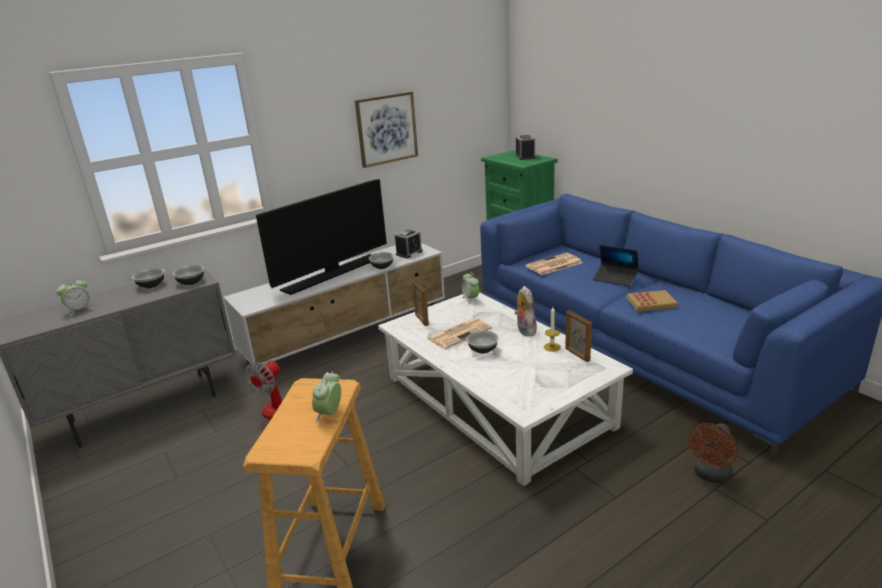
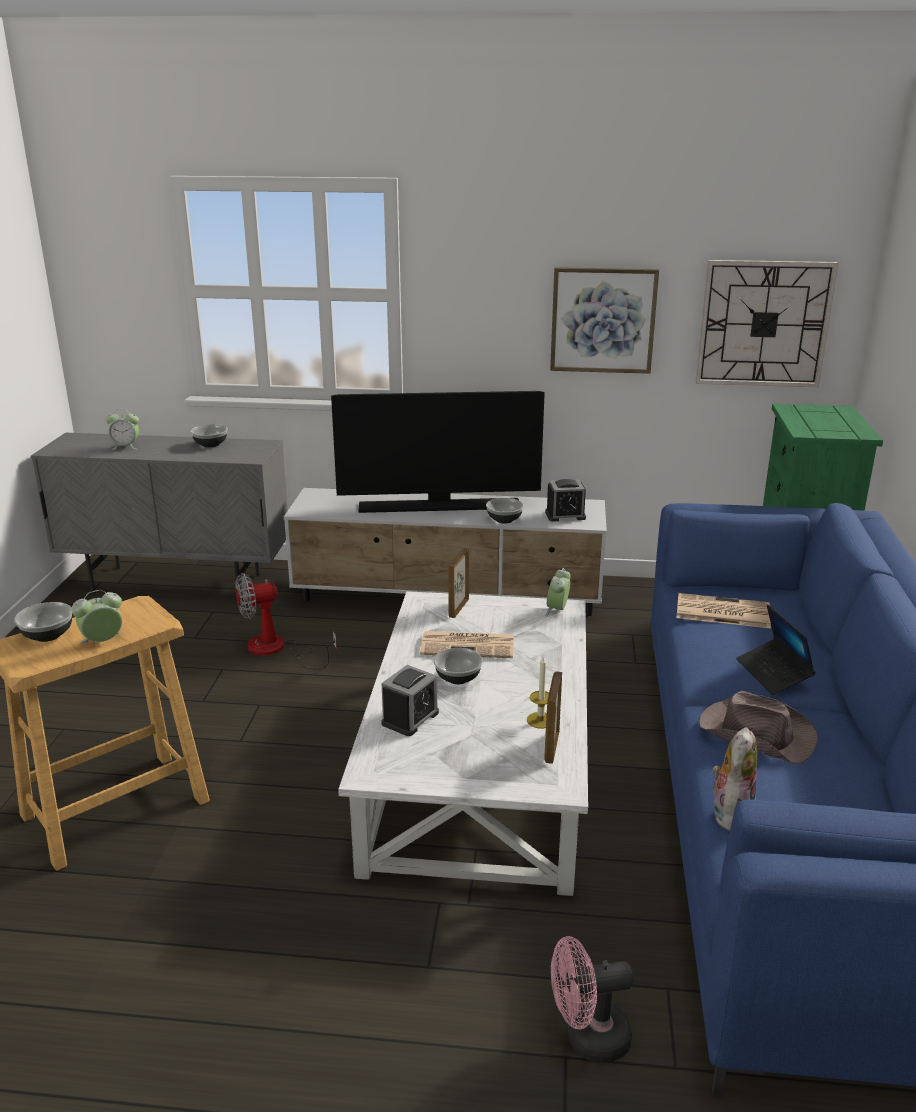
camera: 40 degrees right, 0 degrees up
bowl [172,265,204,285] -> bowl moved to [14,602,72,642]
plush toy [515,286,537,336] -> plush toy moved to [712,727,757,831]
alarm clock [516,135,536,160] -> alarm clock moved to [381,665,439,736]
book [626,290,678,312] -> brown hat [699,691,818,764]
brown fan [688,423,739,484] -> pink fan [551,936,633,1063]
none -> wall clock [695,260,839,387]

